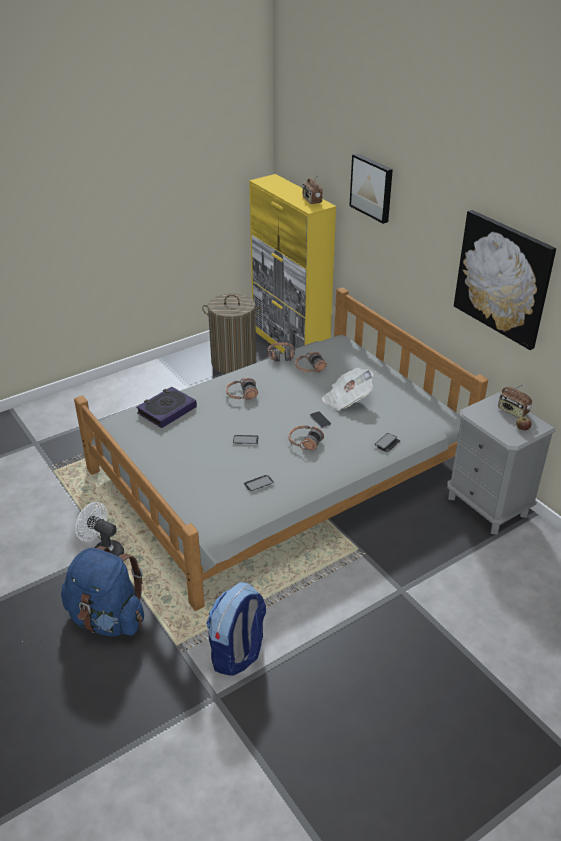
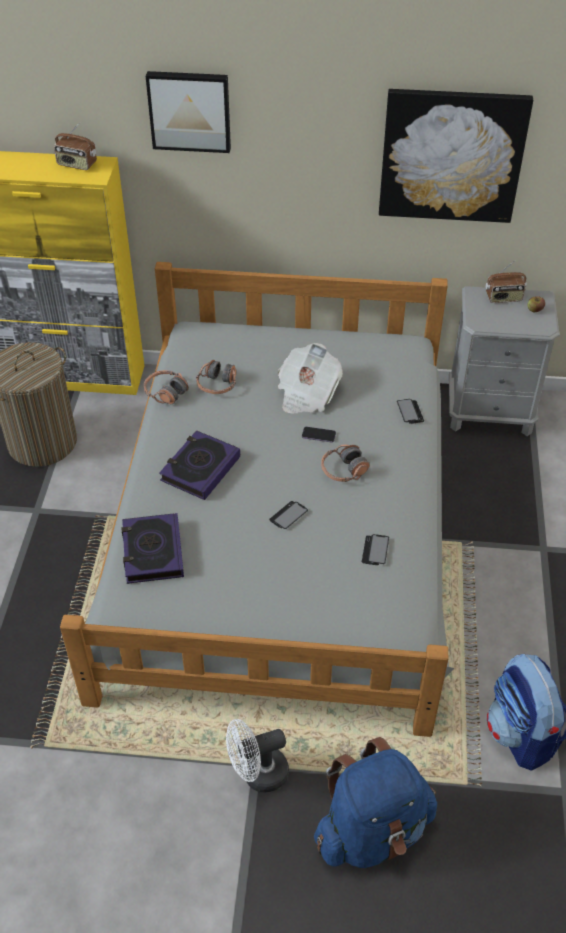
camera: 50 degrees left, 10 degrees up
headphones [226,378,258,400] -> book [159,430,240,500]

